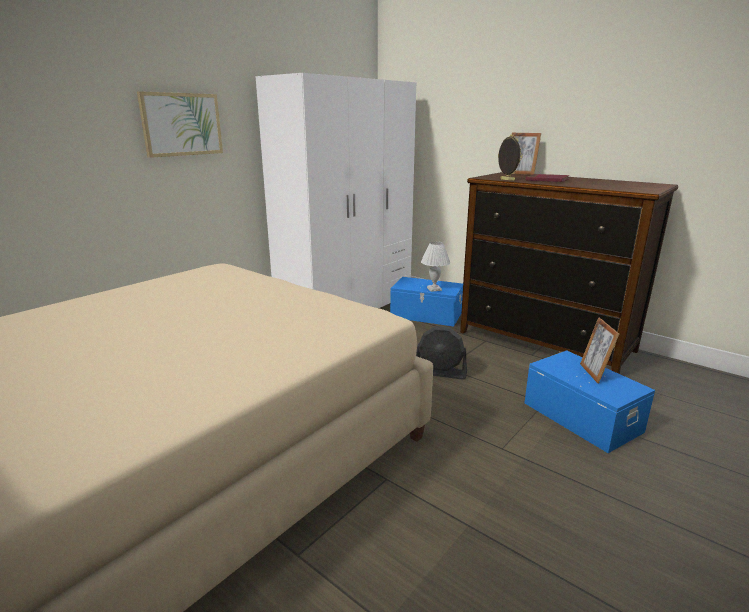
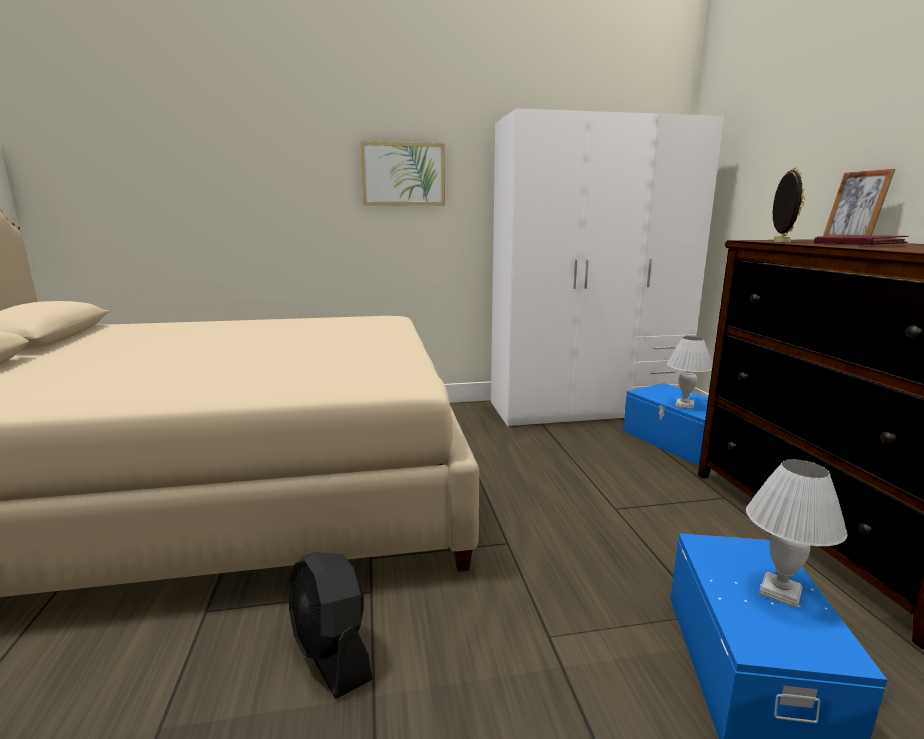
camera: 40 degrees right, 5 degrees down
black fan [416,326,467,380] -> black fan moved to [289,552,372,699]
picture frame [580,317,619,383] -> white table lamp [746,459,847,609]

